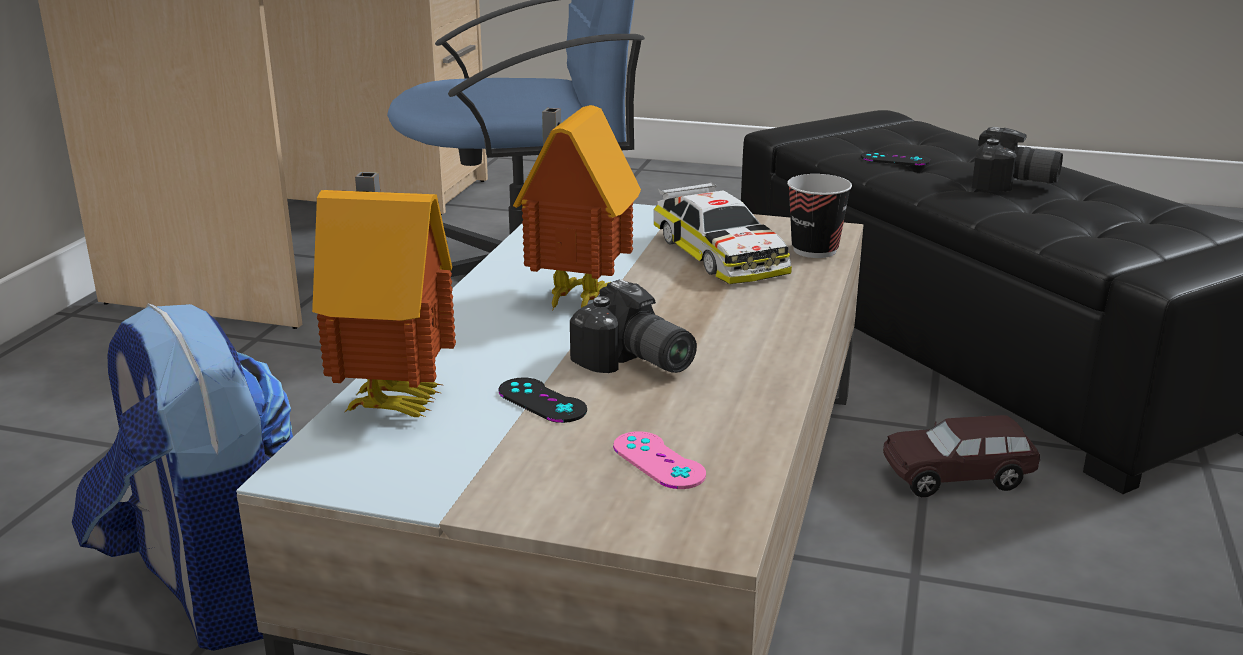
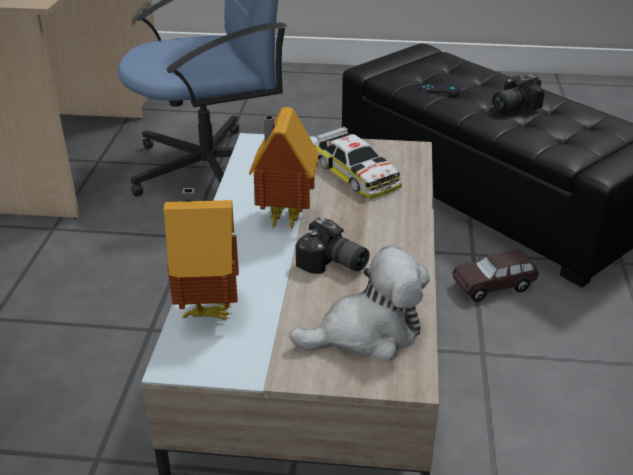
camera: 10 degrees left, 10 degrees up
backpack [72,304,293,651] -> none
black game controller [499,377,587,423] -> none
pink game controller [613,431,706,489] -> plush toy [290,245,430,361]
cup [787,174,852,258] -> none
camera [972,127,1063,192] -> camera turned 135 degrees clockwise [493,75,545,111]

